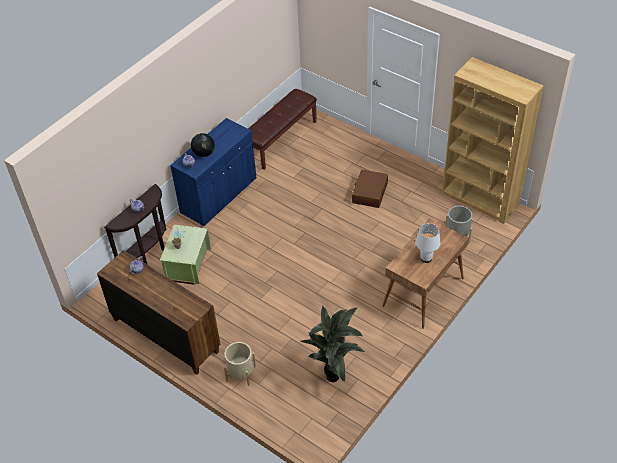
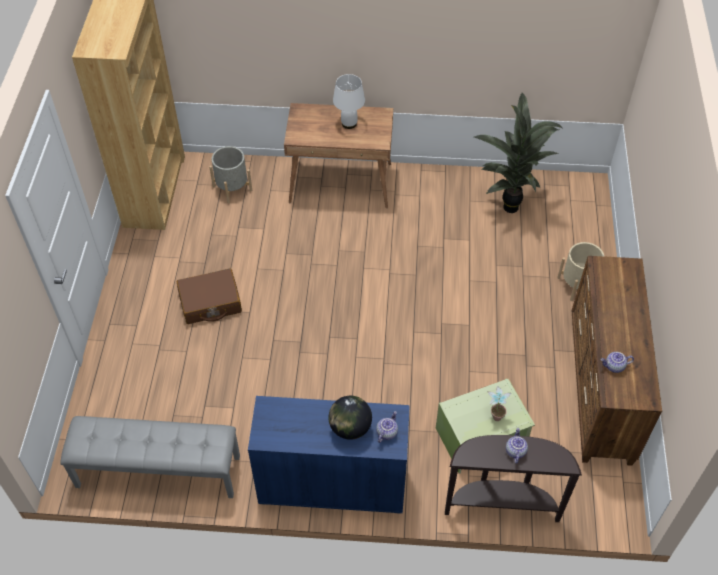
camera: 125 degrees left, 5 degrees up
brown bench [248,89,317,170] -> grey bench [60,416,240,498]

